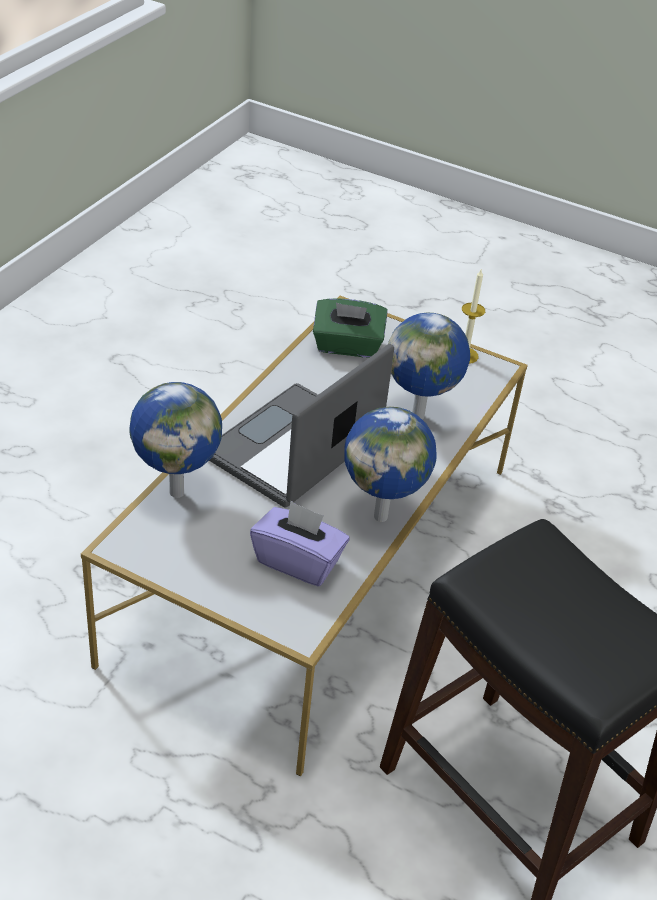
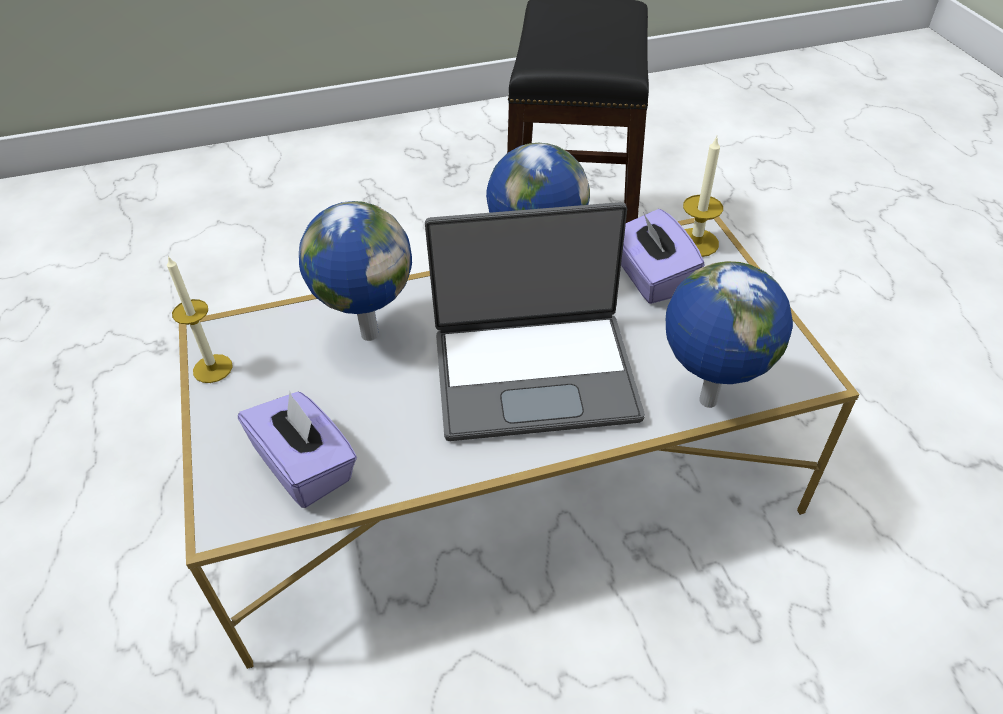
camera: 130 degrees left, 5 degrees up
green tissue box [313,298,388,358] -> purple tissue box [238,392,357,508]
none -> candle [683,137,723,257]

